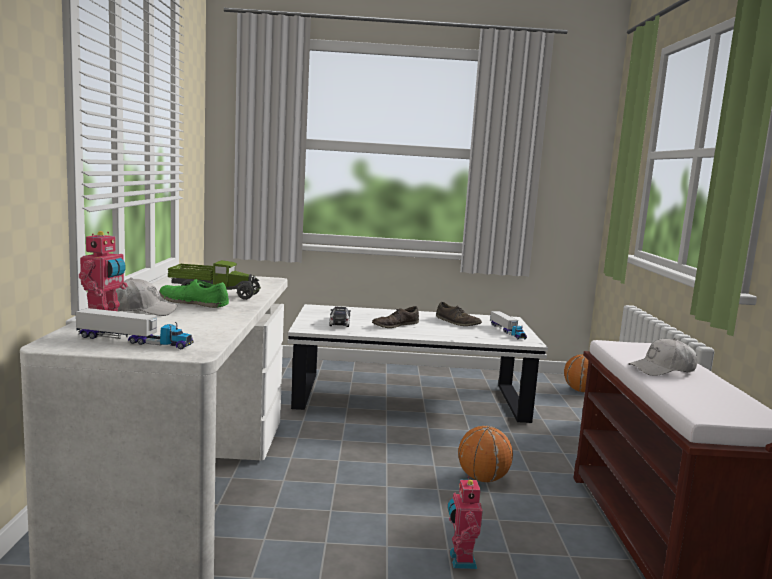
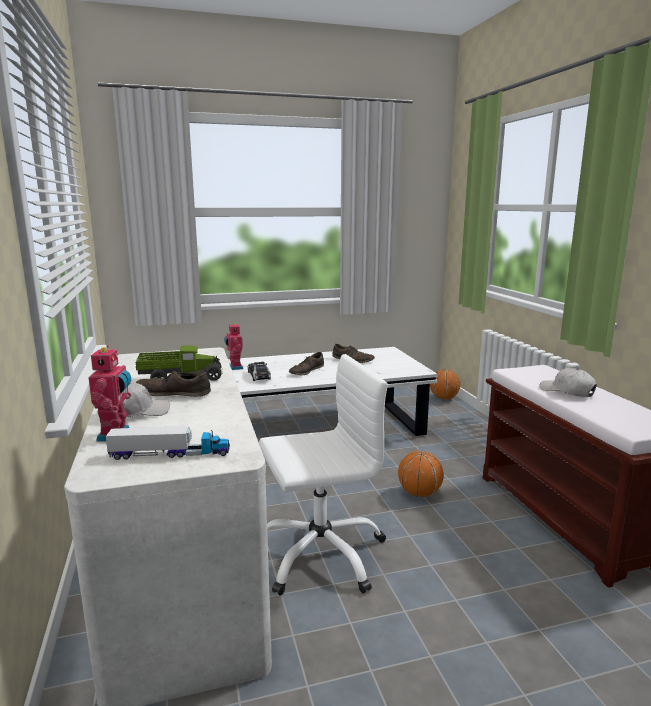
camera: 15 degrees left, 5 degrees up
green shoe [159,279,229,308] -> brown shoe [136,370,211,397]
toy robot [447,476,483,569] -> toy robot moved to [224,323,243,370]
toy truck [490,311,527,340] -> none
white cap [628,338,697,376] -> white cap turned 75 degrees clockwise [539,368,597,397]
none -> white office chair [259,354,388,596]

